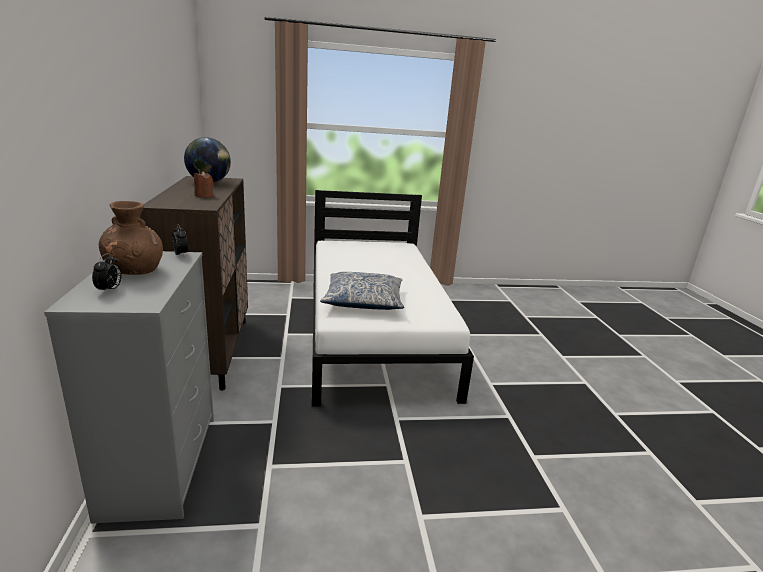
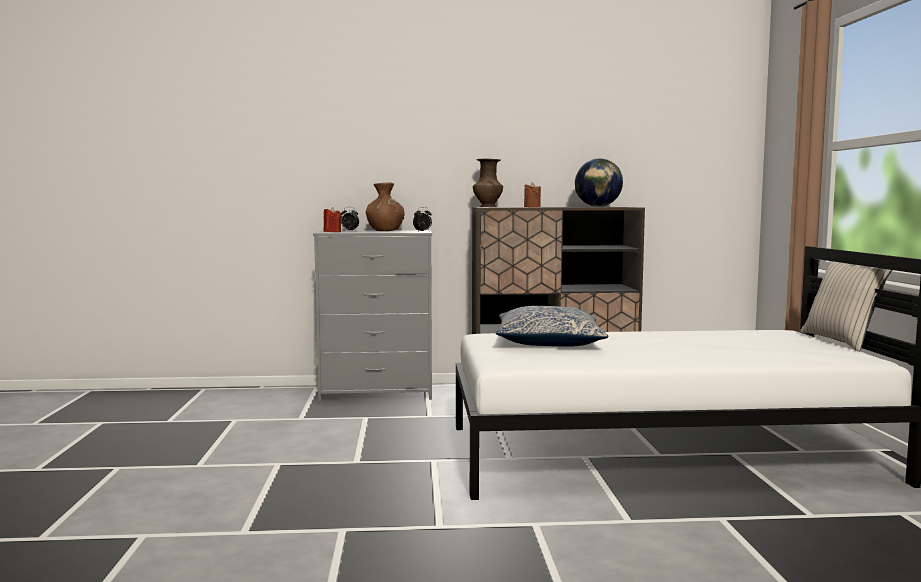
camera: 95 degrees right, 15 degrees down
none -> red candle [324,207,342,232]
none -> brown vase [473,159,503,207]
none -> beige pillow [800,261,892,352]

